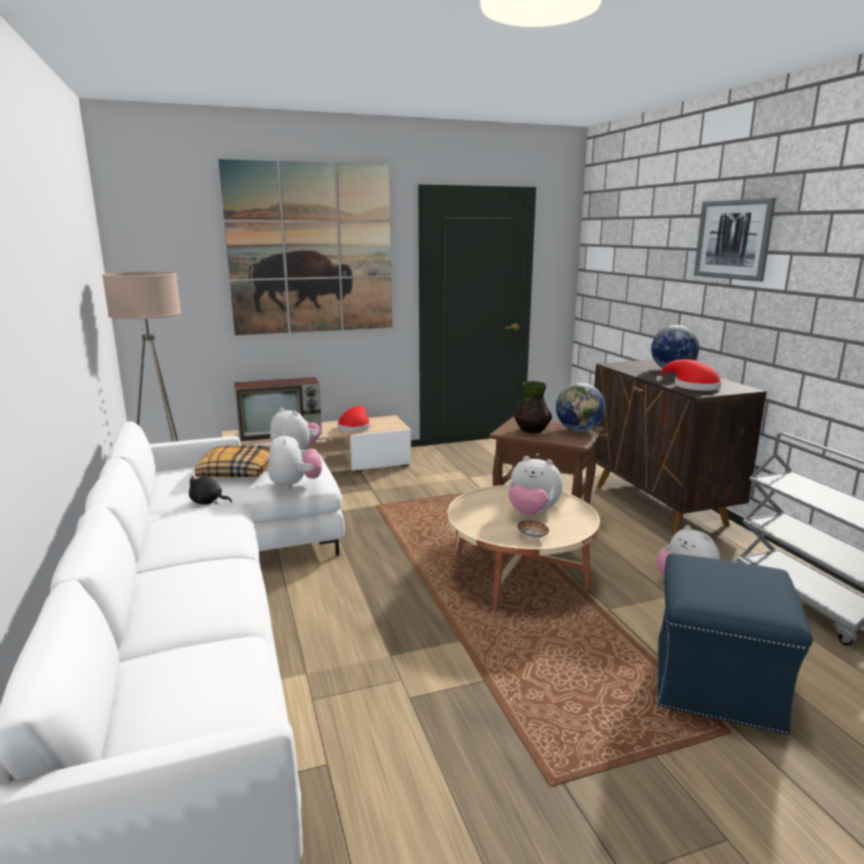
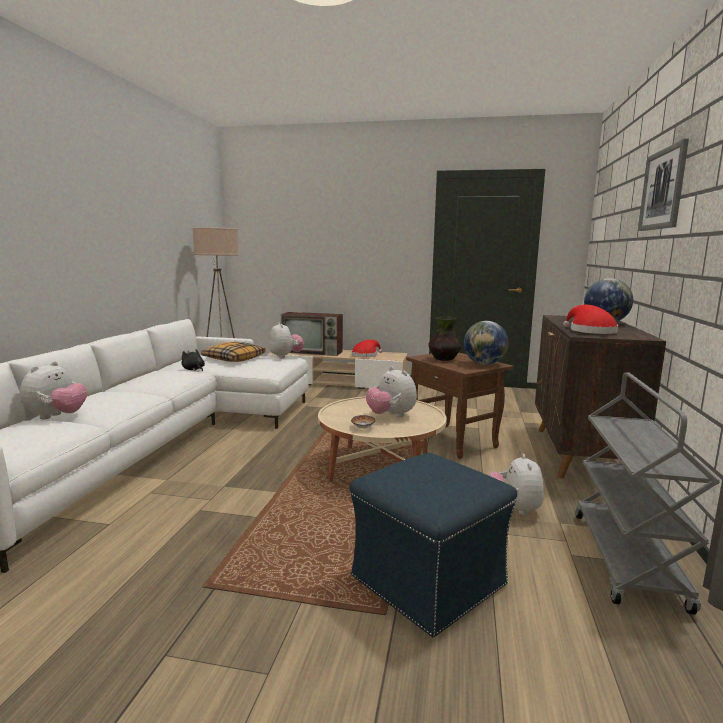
camera: 30 degrees right, 5 degrees down
picture [218,159,392,335] -> none
plush toy [268,432,322,490] -> plush toy moved to [20,361,87,420]

